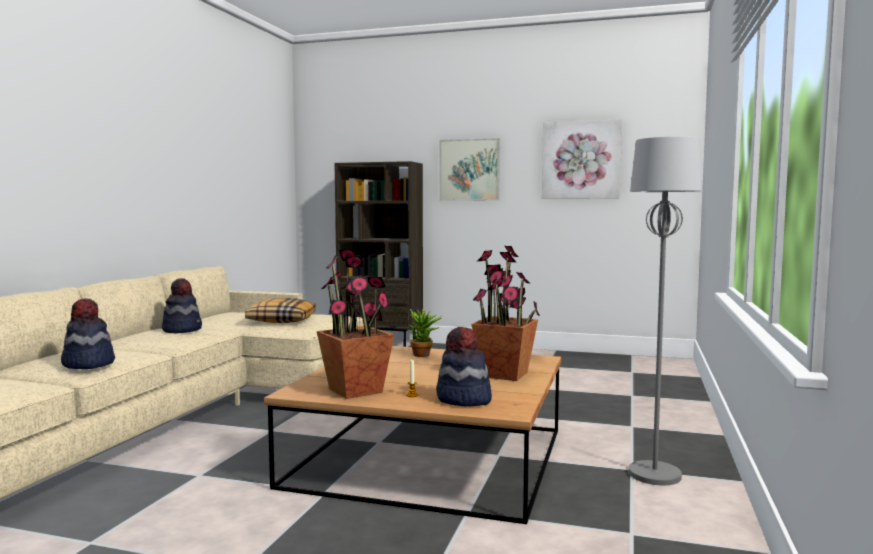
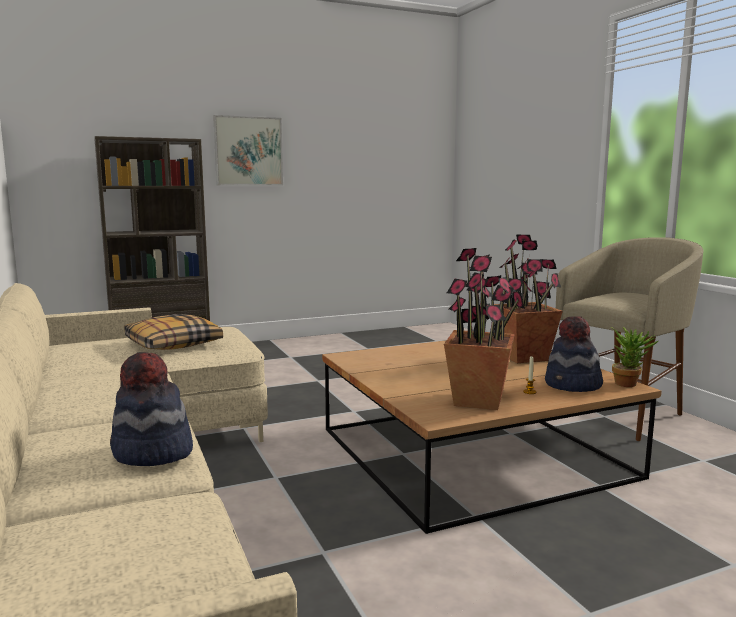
camera: 40 degrees left, 5 degrees up
hat [162,278,202,333] -> none
potted plant [409,309,442,357] -> potted plant moved to [611,327,658,387]
picture [542,119,622,199] -> none
grey floor lamp [629,136,702,485] -> beige stool [556,237,704,441]

